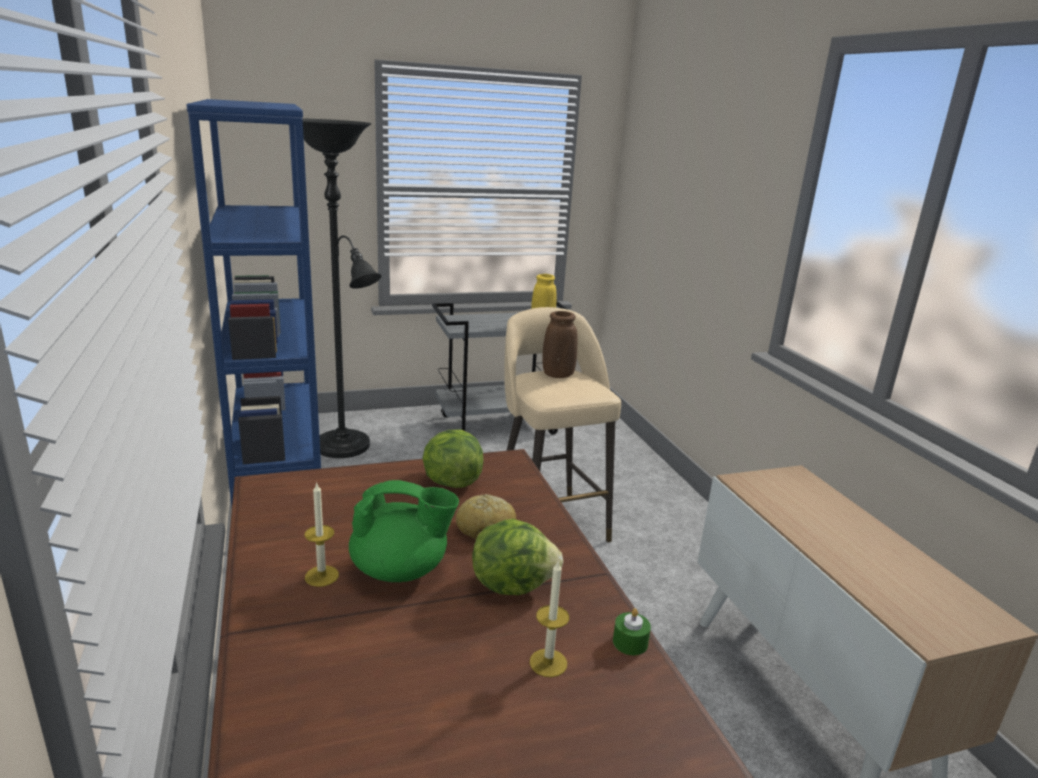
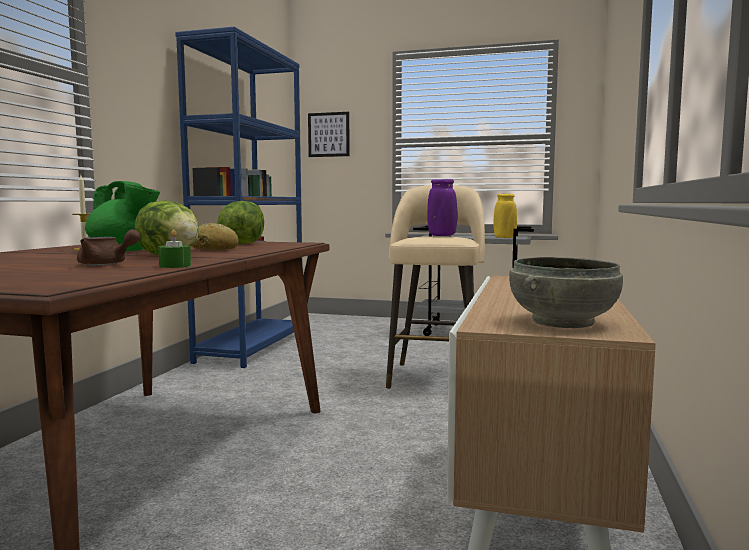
camera: 35 degrees right, 15 degrees down
black floor lamp [302,118,381,458] -> none
candle [530,561,569,677] -> brown teapot [77,229,141,265]
brown vase [542,311,577,378] -> purple vase [427,179,458,236]
none -> picture [308,112,350,157]
none -> grey bowl [509,257,623,328]

